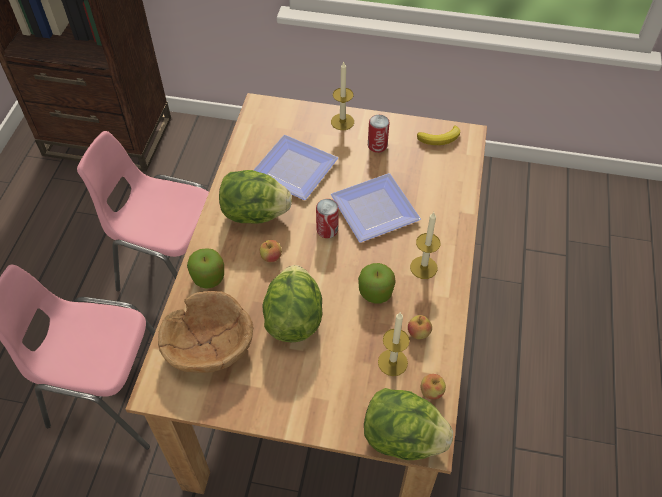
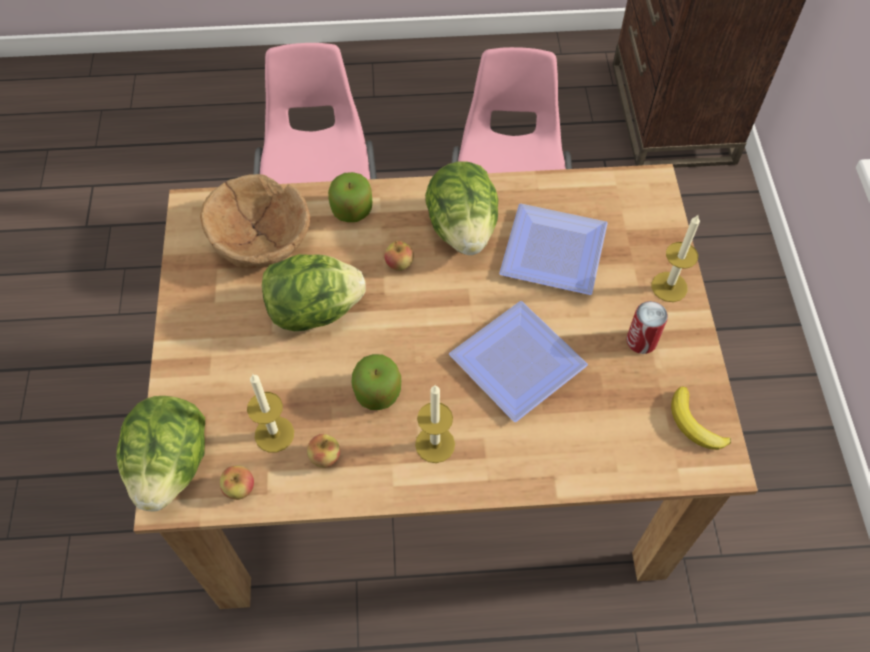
camera: 75 degrees right, 5 degrees up
can [316,199,339,238] -> none

